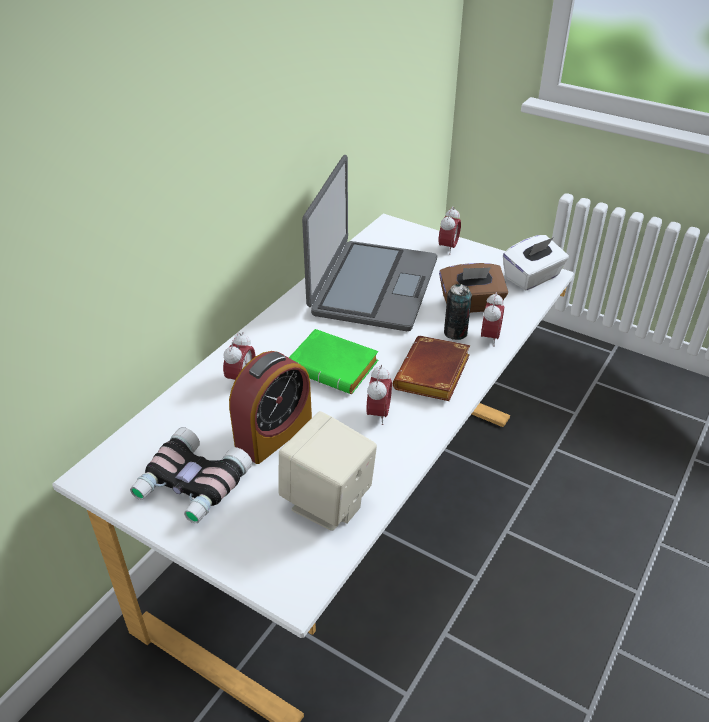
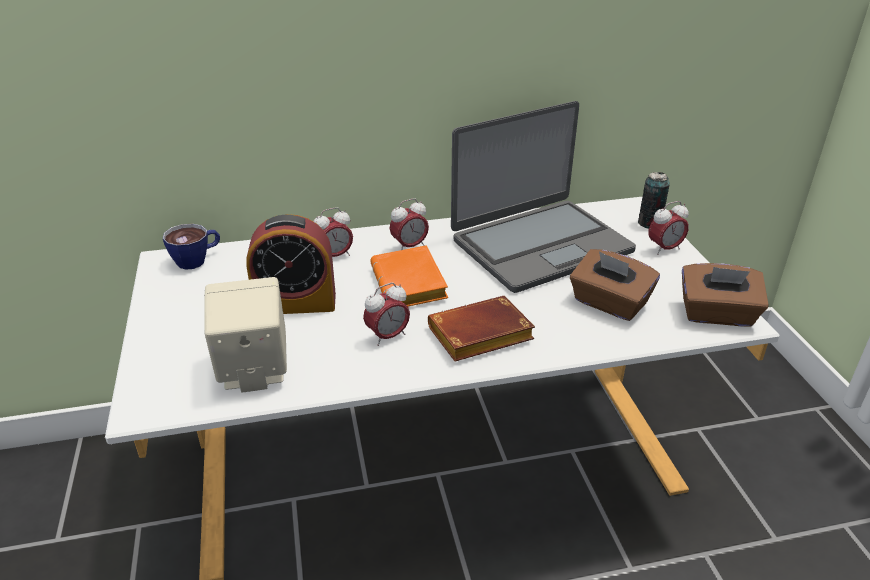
camera: 45 degrees right, 5 degrees down
binoculars [130,427,252,523] -> none
green book [289,329,378,394] -> orange book [370,245,448,307]
can [444,284,472,340] -> can moved to [638,172,670,229]
alarm clock [481,292,504,346] -> alarm clock moved to [389,198,429,250]
white tissue box [503,235,569,290] -> brown tissue box [682,263,769,326]
none -> cup [163,224,220,270]

